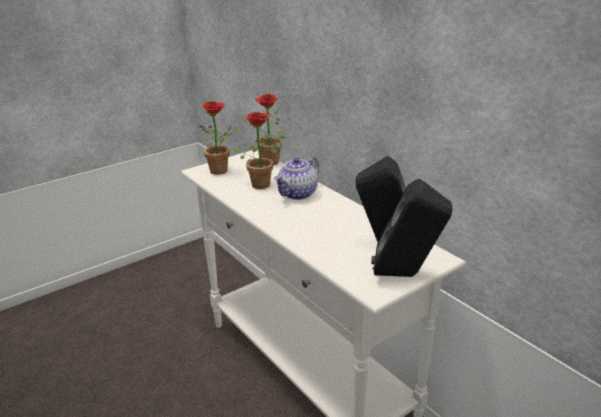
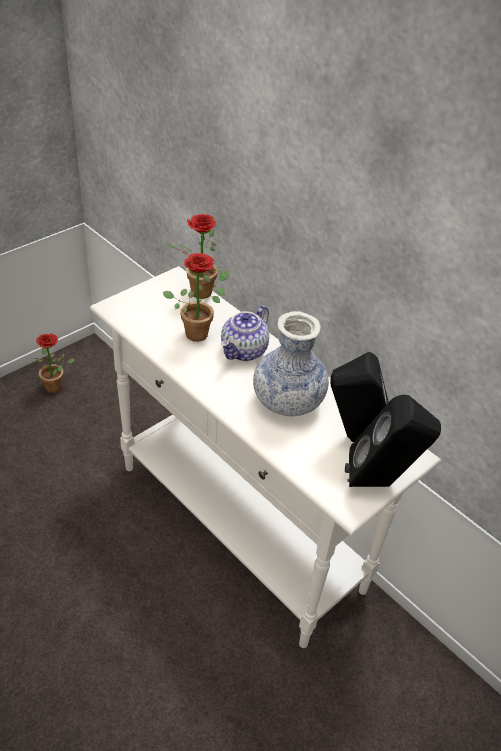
camera: 10 degrees left, 15 degrees up
potted plant [198,101,242,175] -> potted plant moved to [34,334,75,393]
none -> vase [253,311,329,416]

